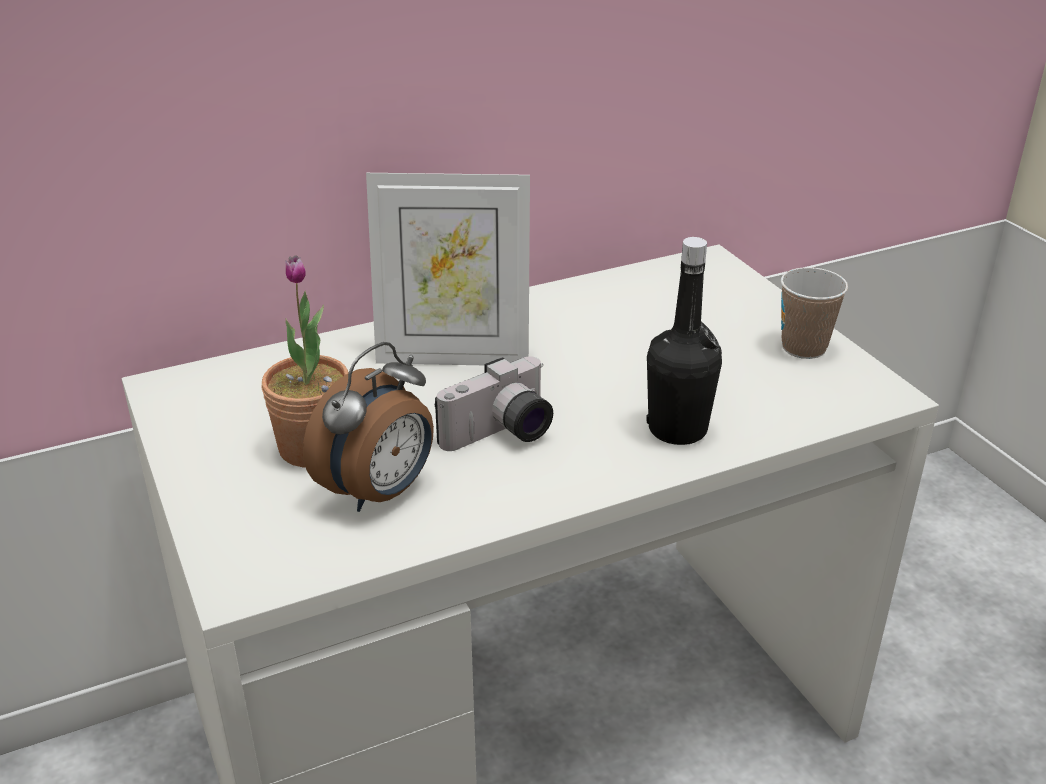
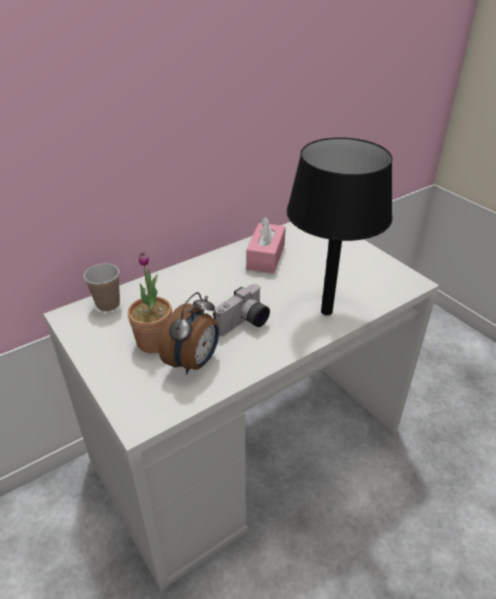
camera: 10 degrees left, 5 degrees up
picture frame [366,173,530,365] -> none
black bottle [646,237,722,445] -> black table lamp [287,137,393,315]
cup [781,267,848,359] -> cup moved to [84,263,120,312]
none -> pink tissue box [246,216,286,274]

